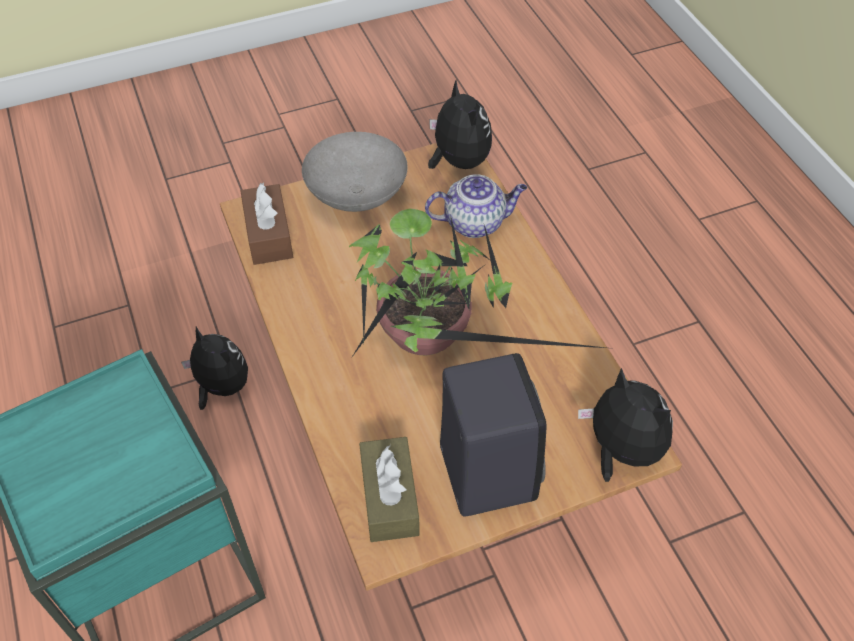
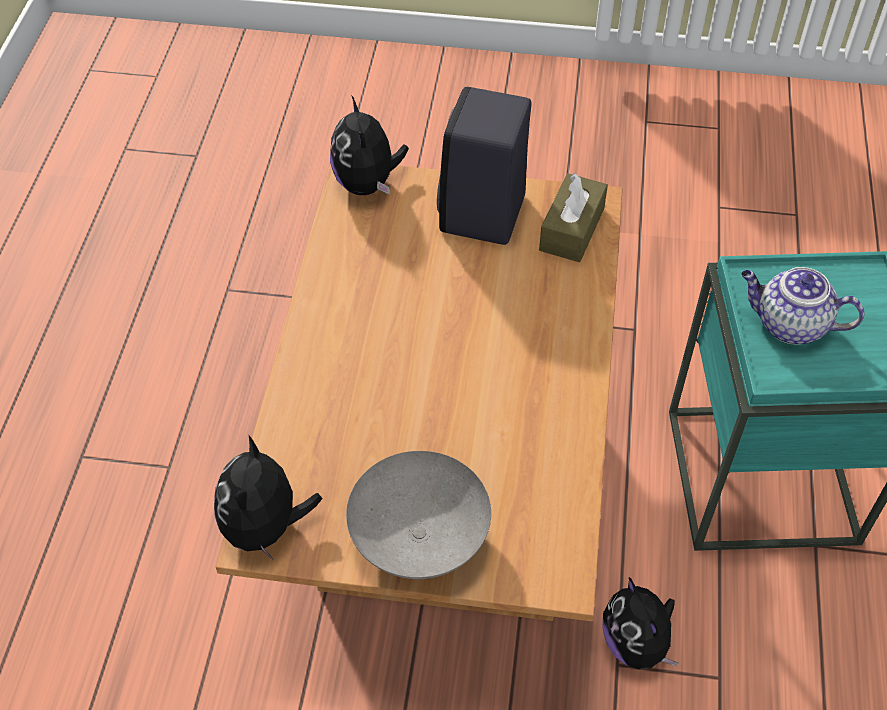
camera: 150 degrees left, 0 degrees up
brown tissue box [240,183,293,265] -> none
potted plant [349,209,606,357] -> none
teapot [425,175,527,238] -> teapot moved to [741,267,865,344]

